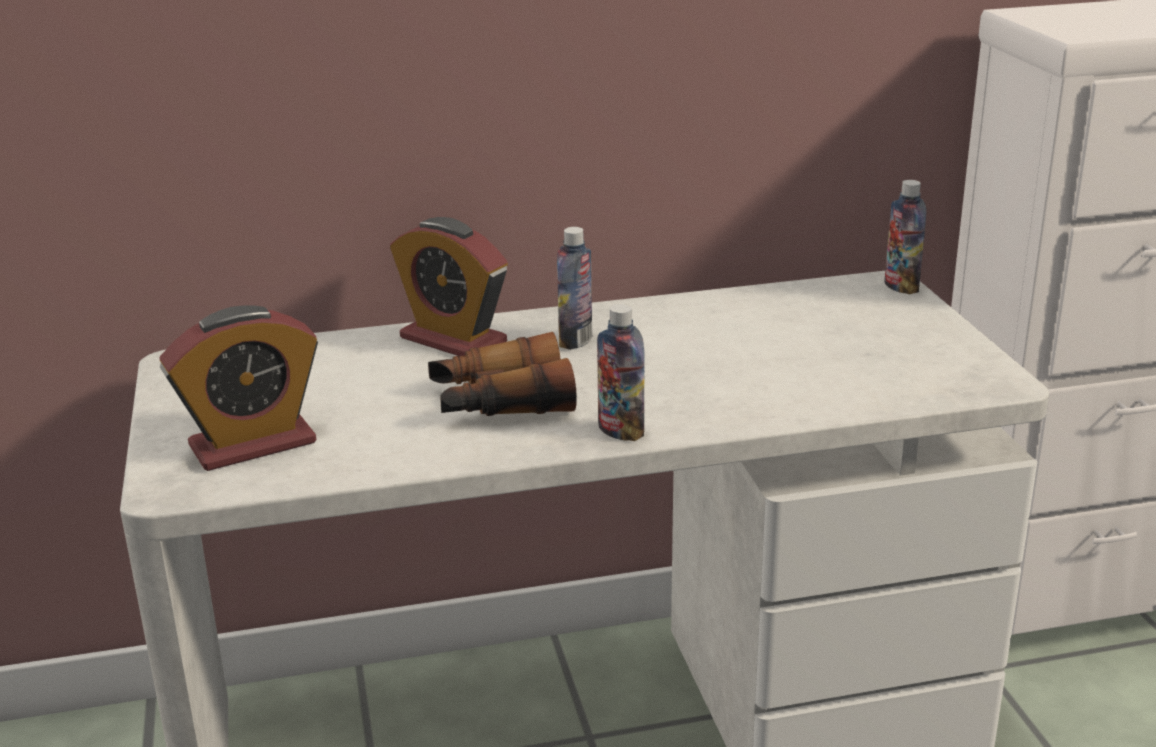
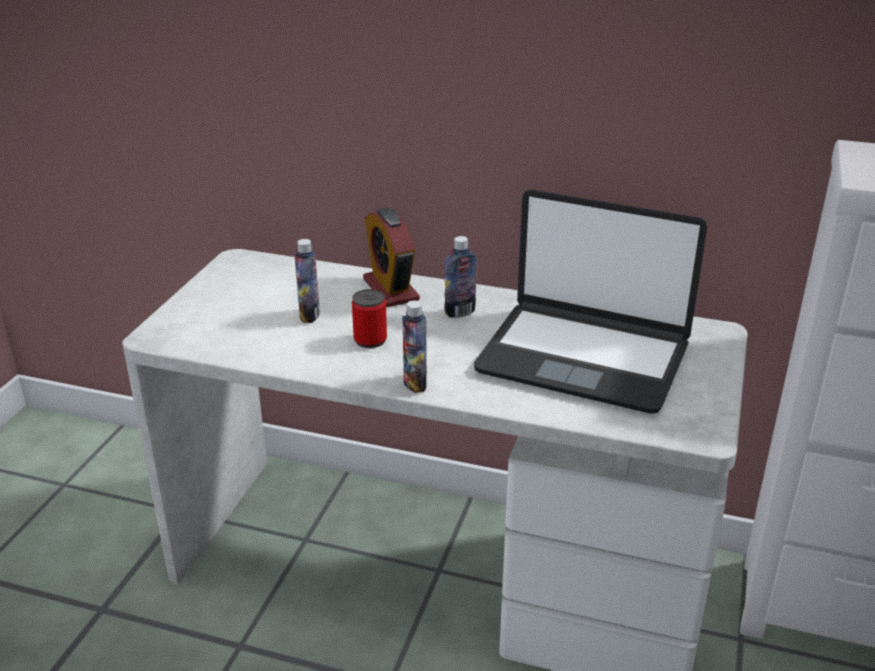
camera: 30 degrees right, 5 degrees up
alarm clock [160,305,318,471] -> none
binoculars [428,332,577,416] -> can [352,289,387,348]
bottle [884,180,927,295] -> bottle moved to [295,239,320,323]
none -> laptop [474,189,707,414]

